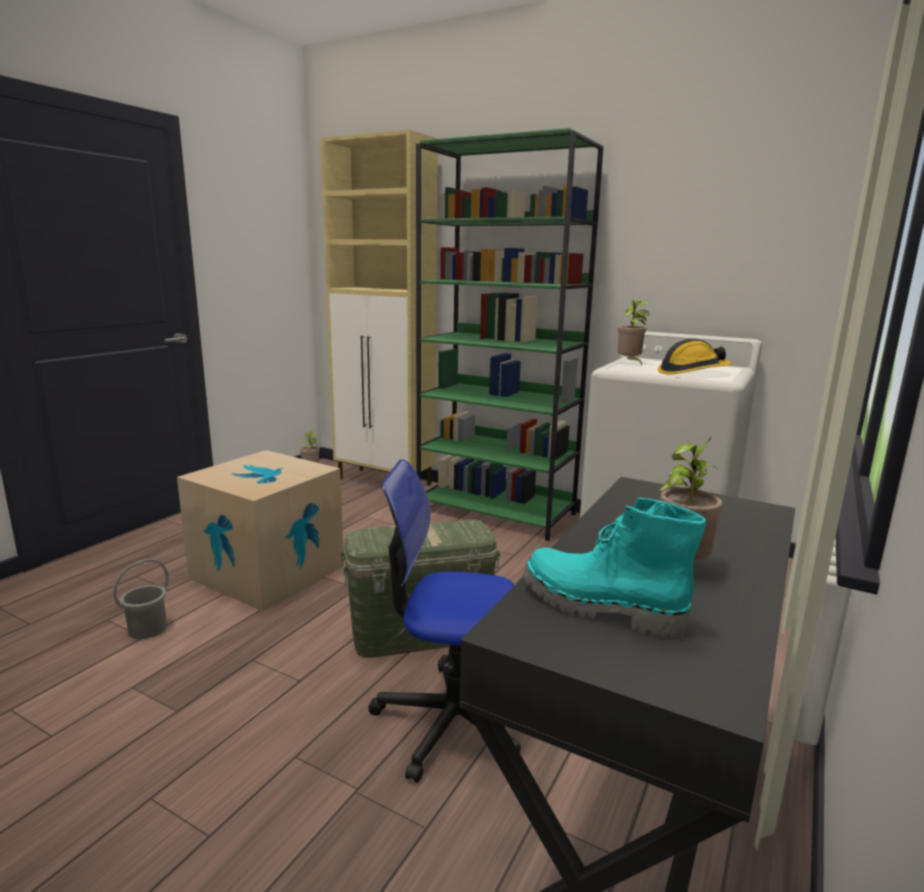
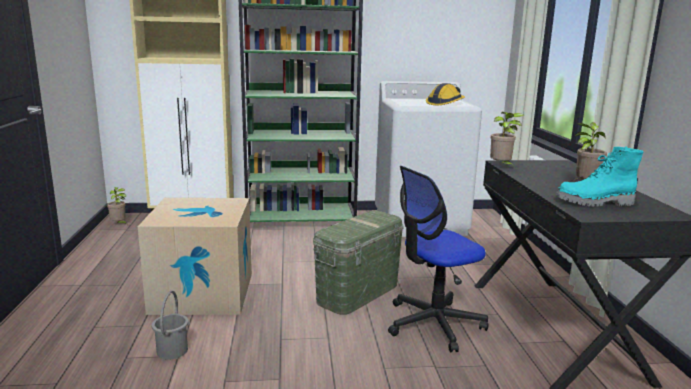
camera: 35 degrees left, 0 degrees up
potted plant [618,300,649,365] -> potted plant moved to [490,112,524,168]

